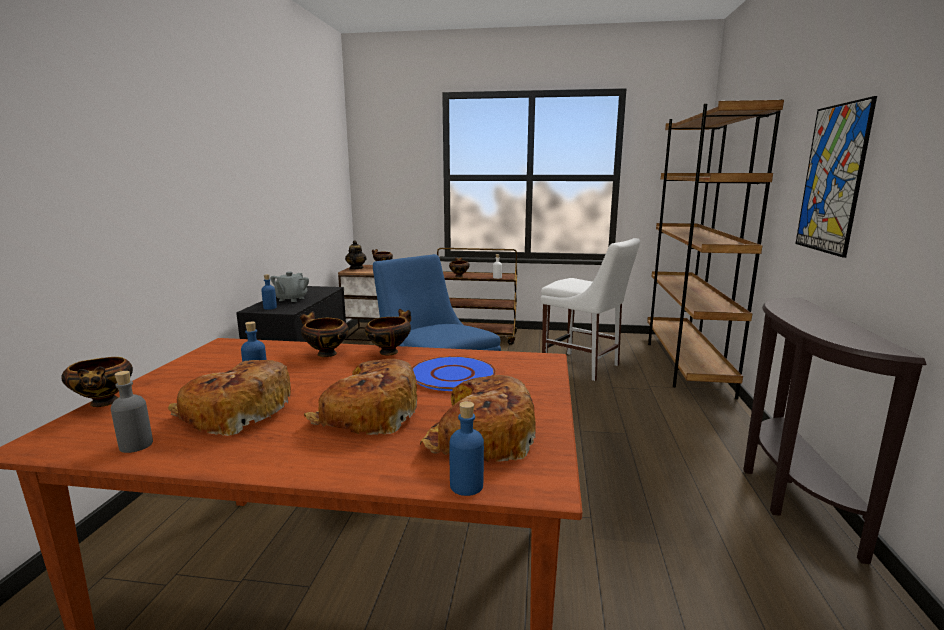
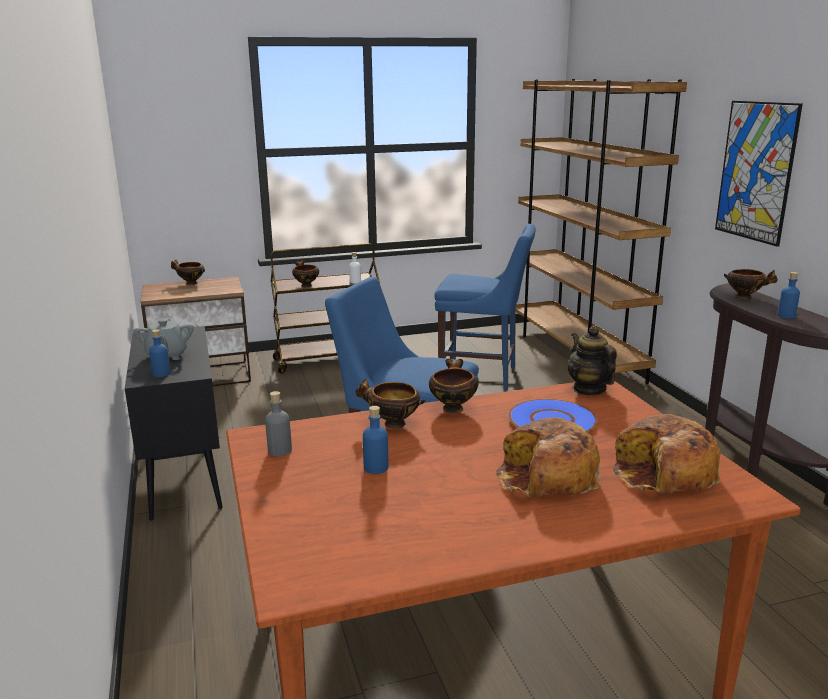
camera: 25 degrees left, 5 degrees up
bowl [61,357,133,407] -> bowl moved to [724,269,778,299]
grey bottle [111,371,153,453] -> grey bottle moved to [265,391,292,456]
bread [168,360,291,436] -> none
teapot [345,240,367,270] -> teapot moved to [568,326,617,395]
blue bottle [450,401,484,496] -> blue bottle moved to [777,272,800,319]
white chair [541,238,640,381] -> blue chair [434,224,536,391]

